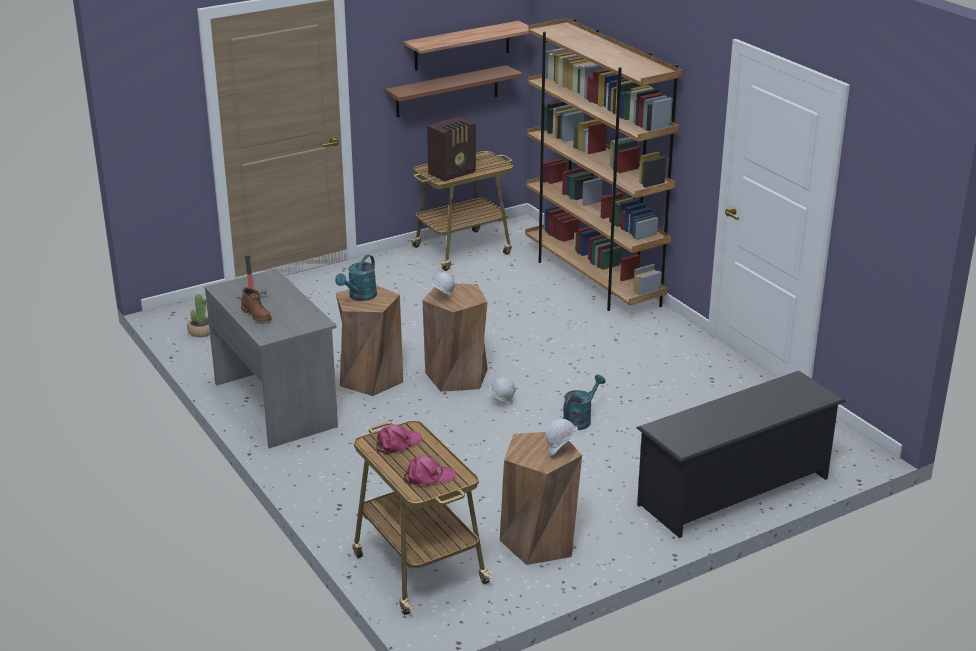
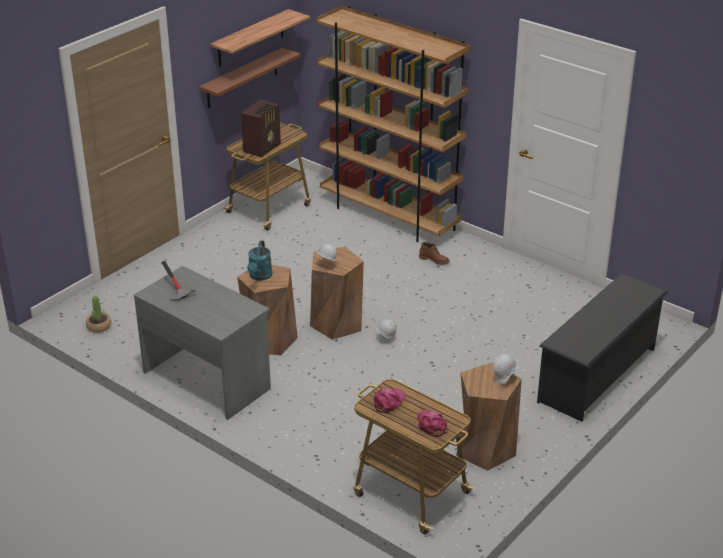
camera: 20 degrees left, 5 degrees up
brown boot [241,287,272,322] -> brown boot moved to [419,242,449,265]
pink cap [404,455,456,486] -> pink cap turned 75 degrees counterclockwise [417,409,448,437]
turquoise watering can [563,375,606,430] -> none

